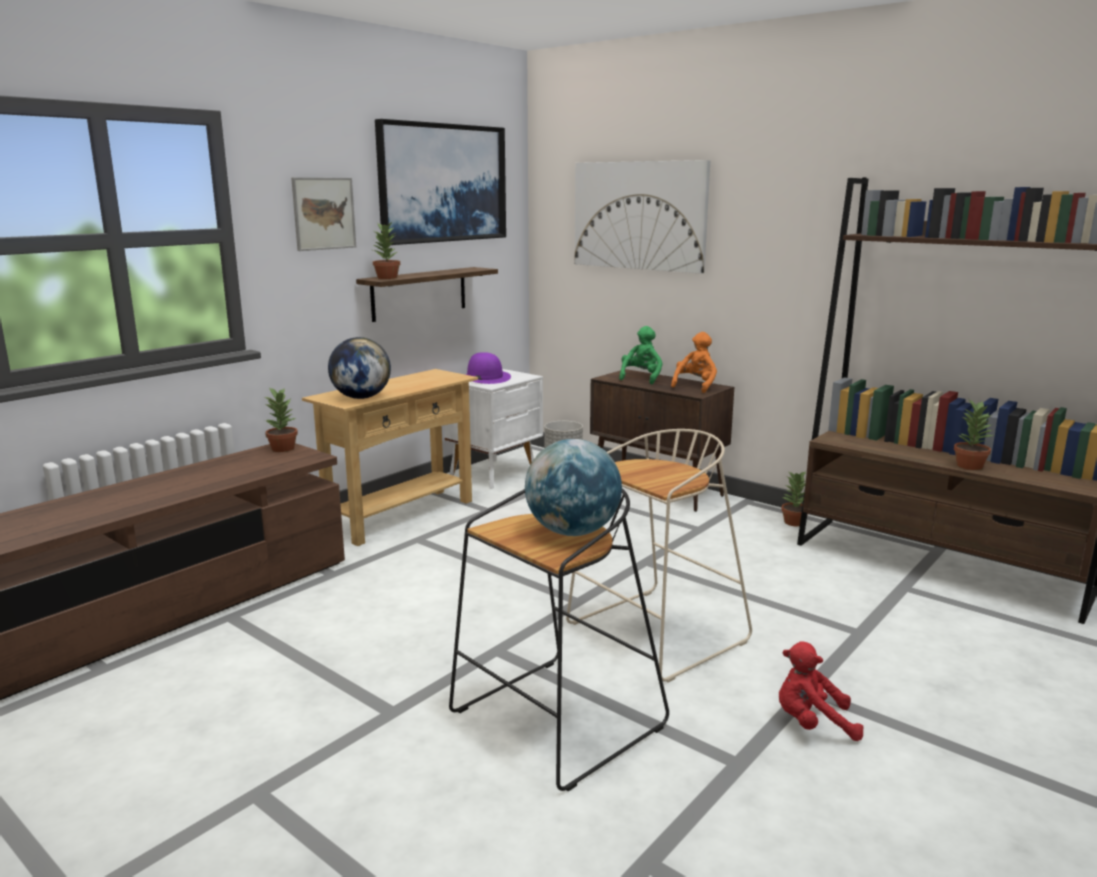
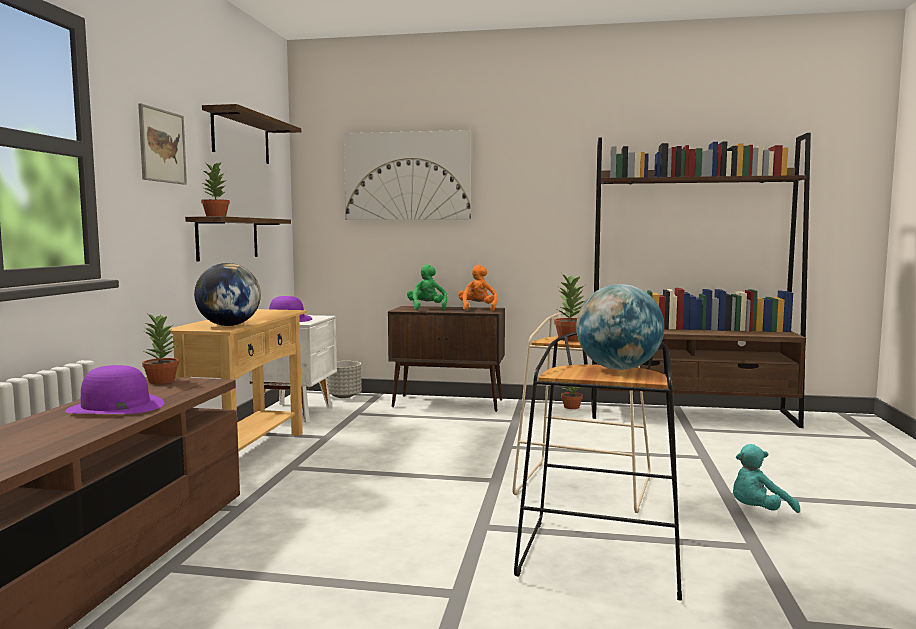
camera: 30 degrees left, 10 degrees down
picture [375,119,506,245] -> shelf [202,104,301,164]
red plush toy [779,641,864,741] -> turquoise plush toy [733,444,800,513]
potted plant [954,398,994,470] -> potted plant moved to [554,274,585,341]
none -> purple hat [65,365,164,414]

